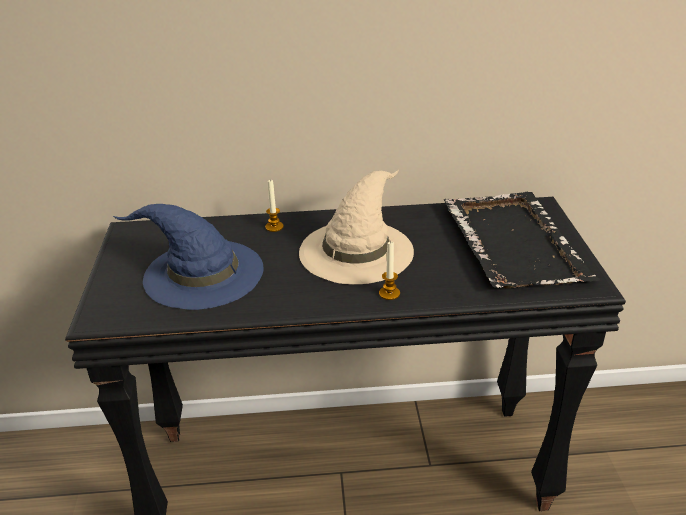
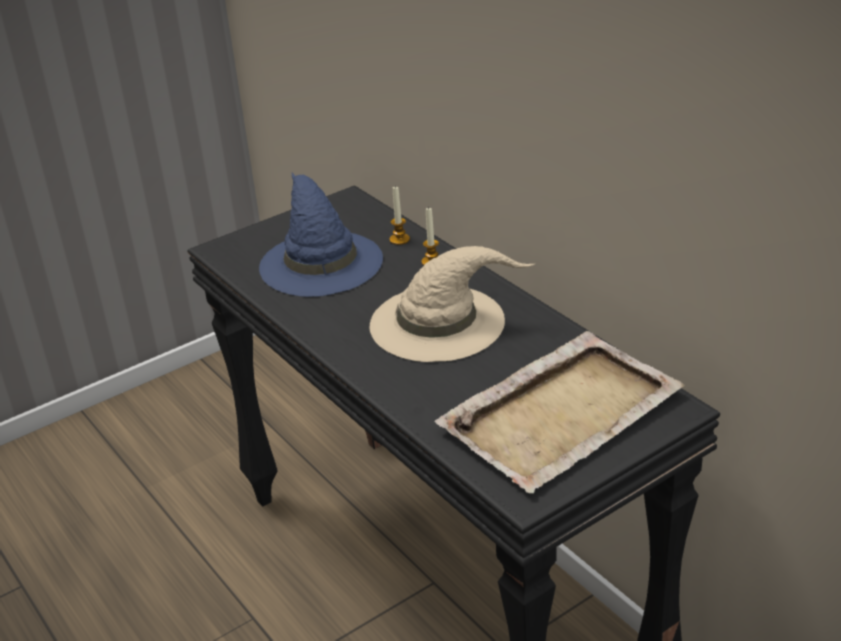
camera: 60 degrees right, 0 degrees up
candle [379,241,400,300] -> candle moved to [389,186,410,245]
black tray [444,192,600,288] -> beige tray [435,331,685,493]

